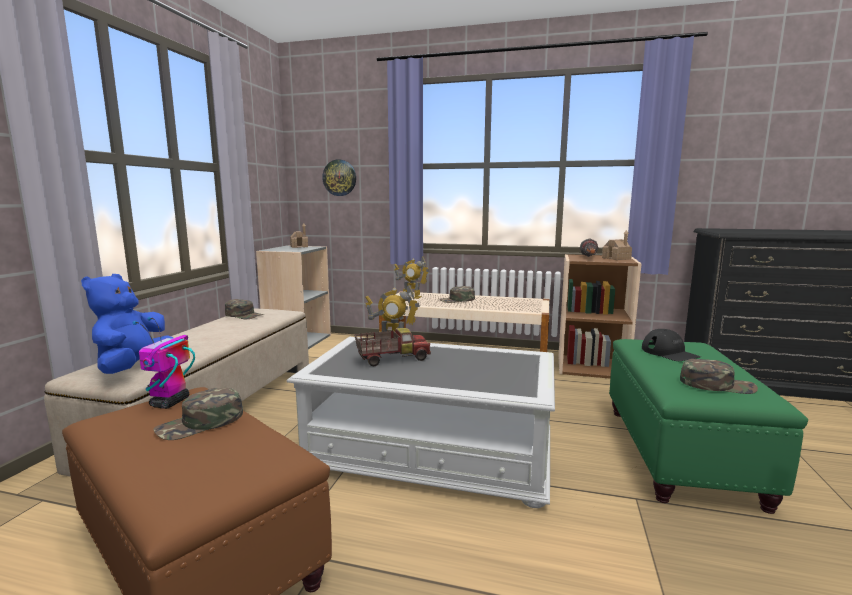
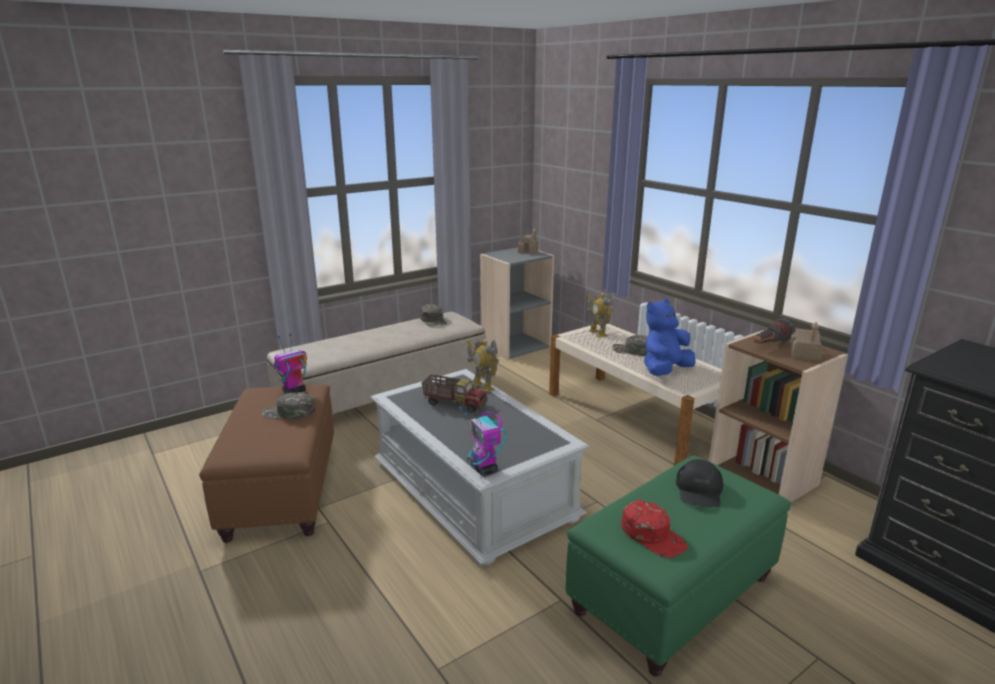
camera: 40 degrees right, 10 degrees up
blue plush toy [81,274,174,374] -> blue plush toy moved to [644,299,695,376]
wall clock [322,159,356,196] -> none
green cap [680,359,758,394] -> red cap [622,500,688,558]
none -> toy robot [459,407,507,475]

